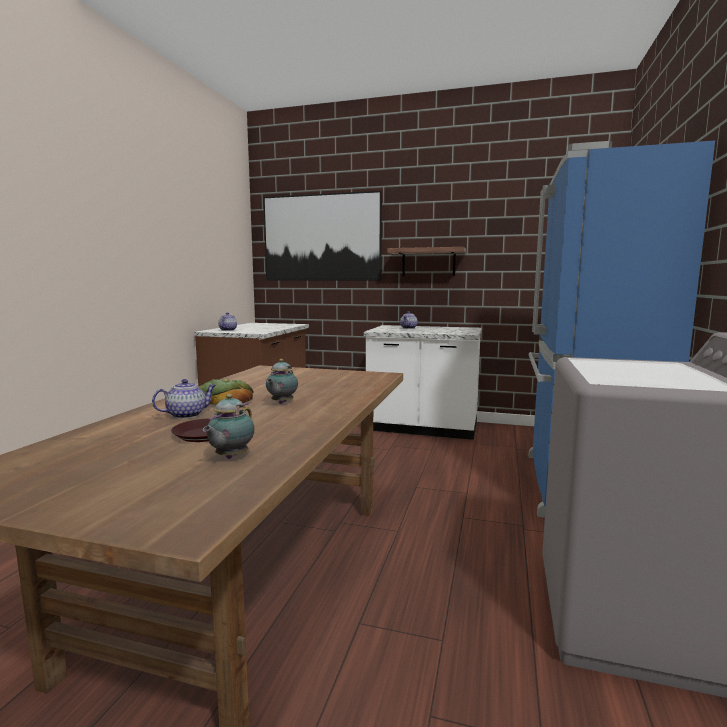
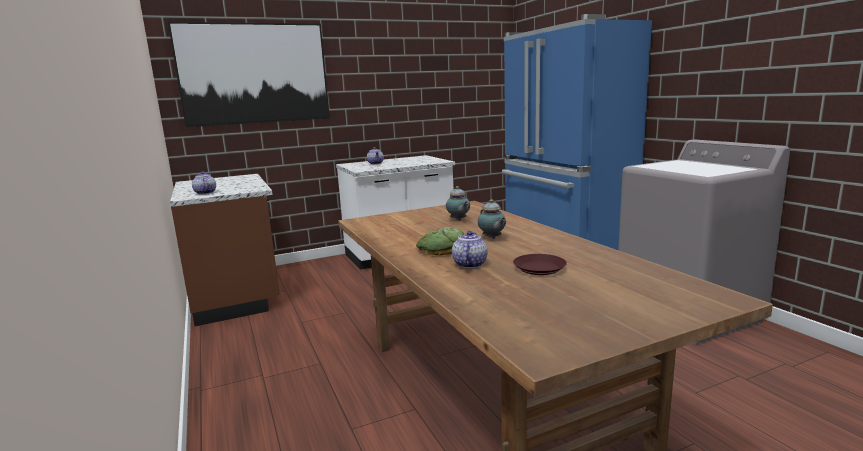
camera: 40 degrees left, 5 degrees up
teapot [203,394,254,459] -> teapot moved to [446,186,470,221]
shelf [387,247,466,276] -> none

